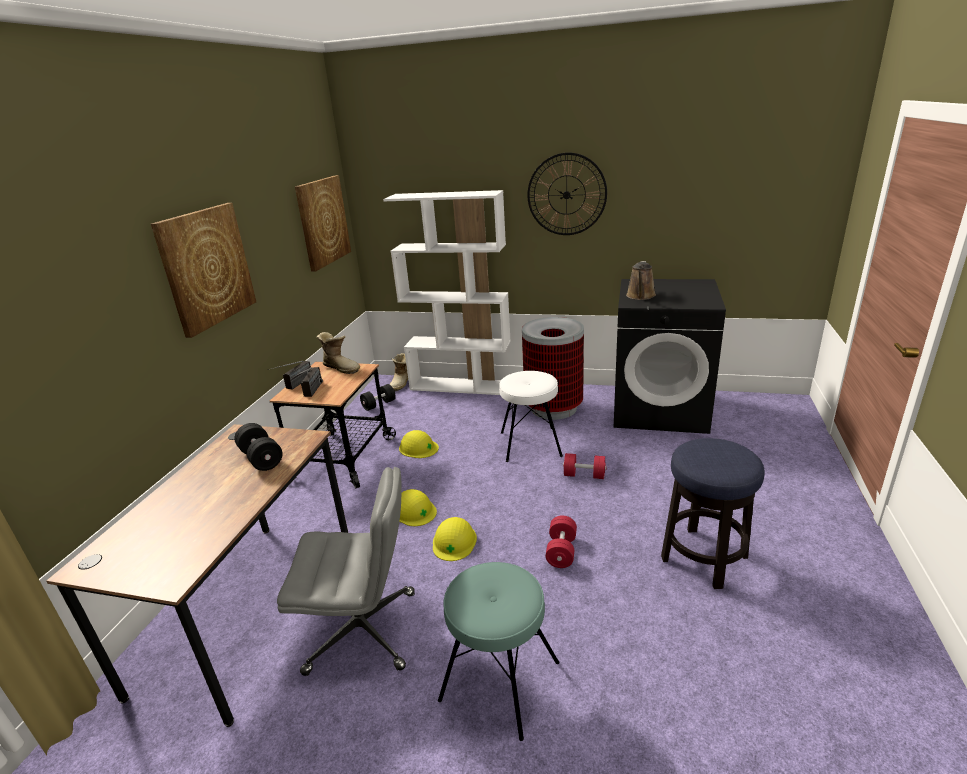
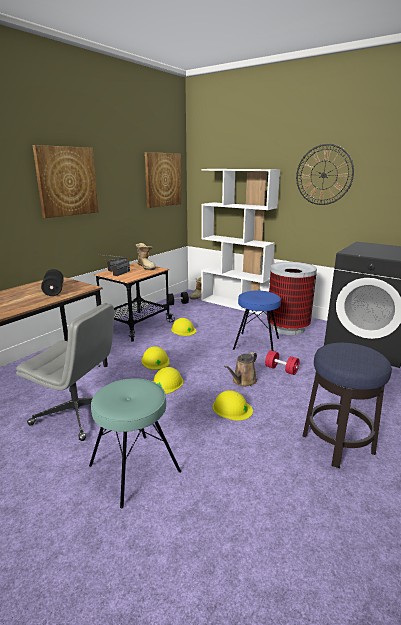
camera: 20 degrees right, 5 degrees down
white stool [499,371,563,462] -> blue stool [233,291,281,351]
red dumbbell [546,515,577,568] -> yellow hard hat [213,390,253,421]
brown watering can [626,261,656,300] -> brown watering can moved to [224,352,257,387]

